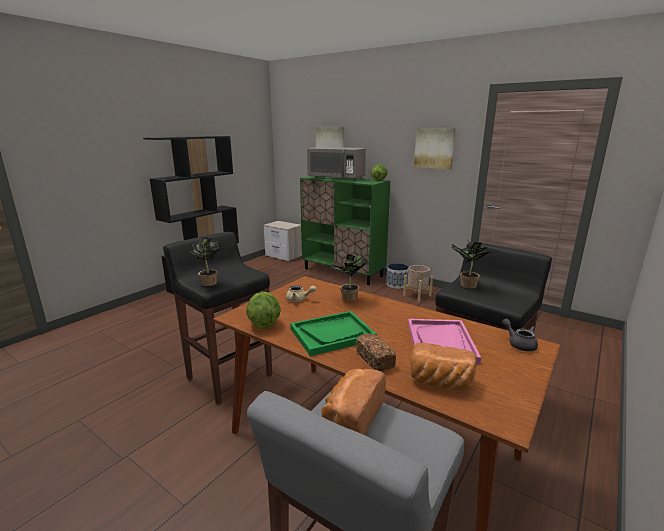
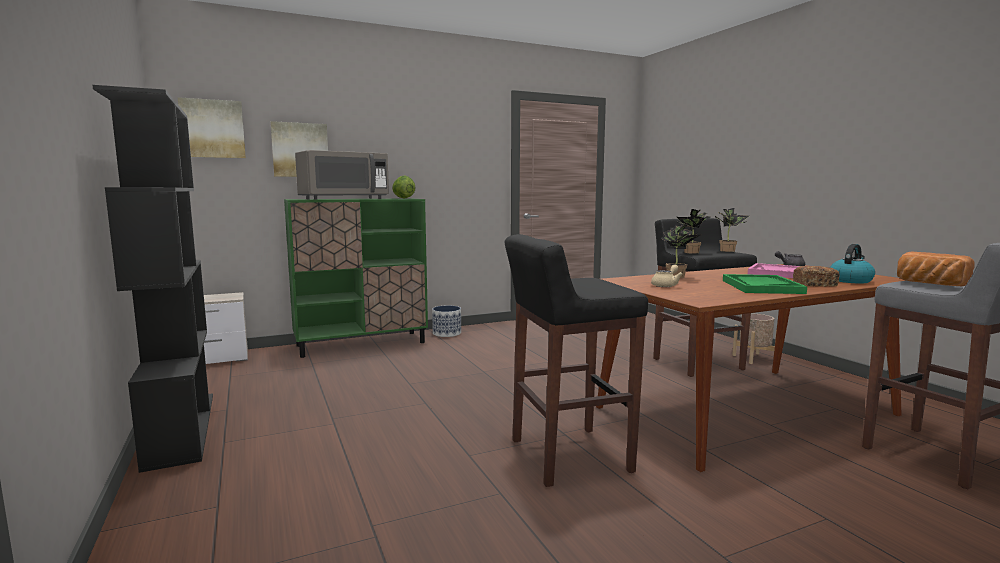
camera: 60 degrees left, 10 degrees down
potted plant [190,237,223,286] -> potted plant moved to [714,208,749,252]
lettuce [246,291,281,329] -> none
beige planter [403,265,433,302] -> beige planter moved to [732,314,777,364]
bread [411,343,477,391] -> kettle [830,244,875,283]
picture [414,128,456,169] -> picture moved to [178,97,246,158]

